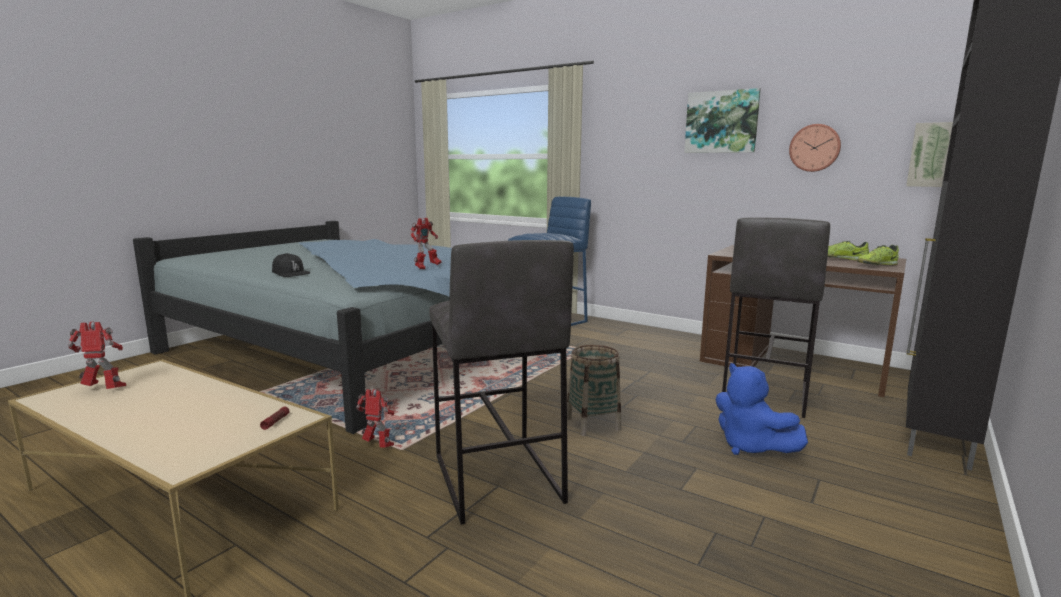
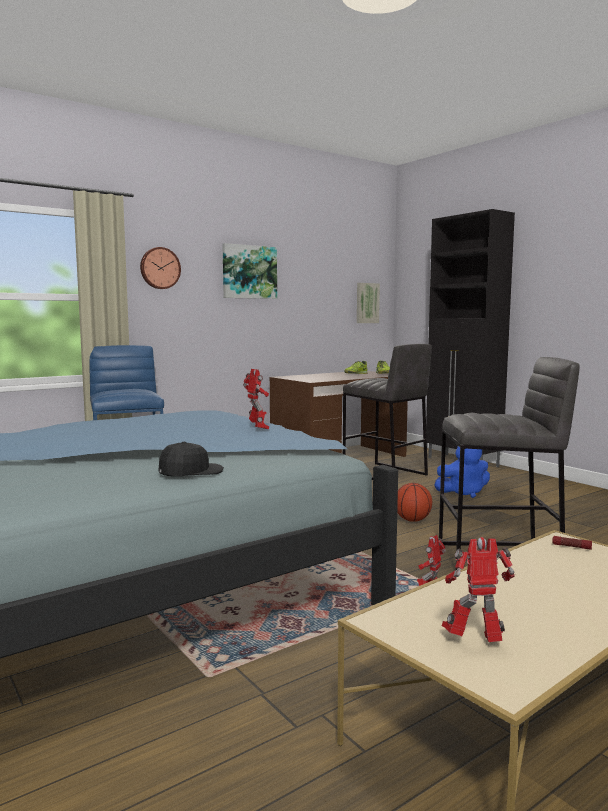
camera: 70 degrees left, 5 degrees down
toy robot [68,321,126,389] -> toy robot turned 75 degrees clockwise [442,537,515,642]
basket [567,345,621,436] -> basketball [397,483,432,522]
wall clock [789,124,841,172] -> wall clock moved to [140,247,181,289]

